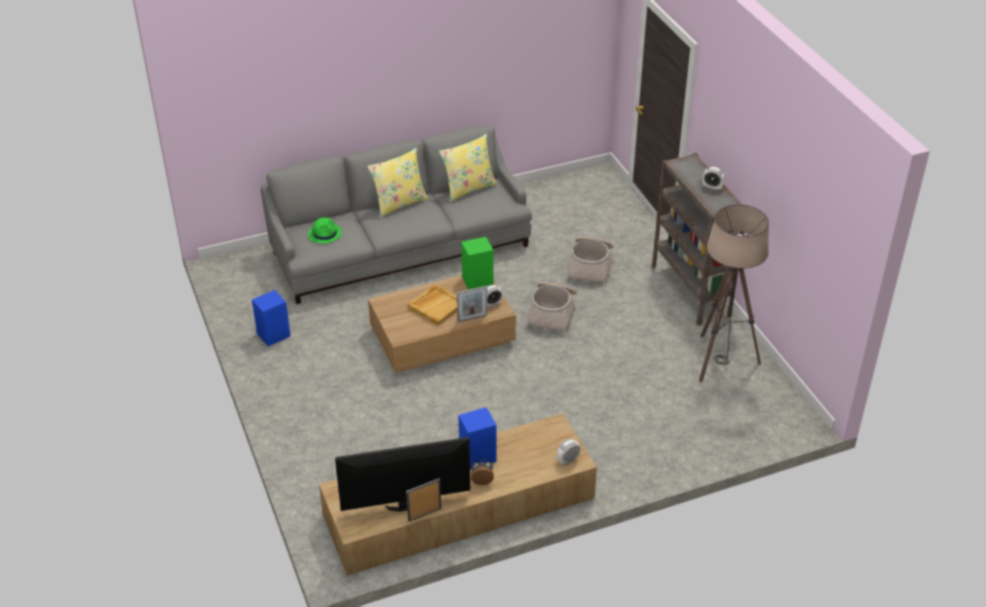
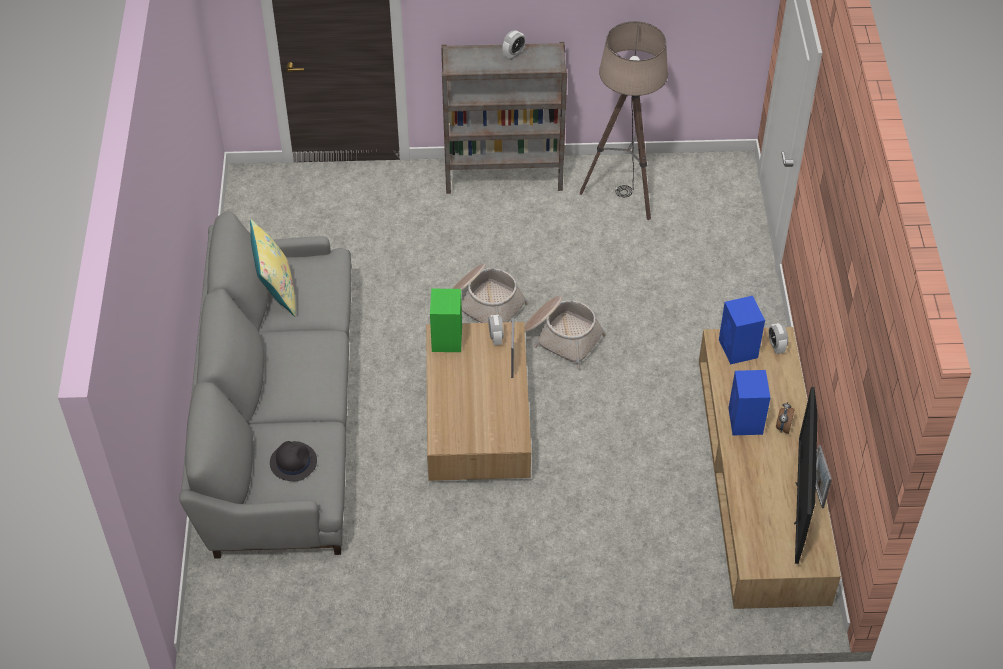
camera: 70 degrees left, 10 degrees up
blue speaker [252,290,291,346] -> blue speaker moved to [719,296,765,364]
green hat [308,217,342,243] -> black hat [270,441,317,481]
yellow pillow [367,148,428,218] -> none
beige tray [408,284,457,326] -> none
basket [565,237,613,287] -> basket moved to [524,295,606,369]

